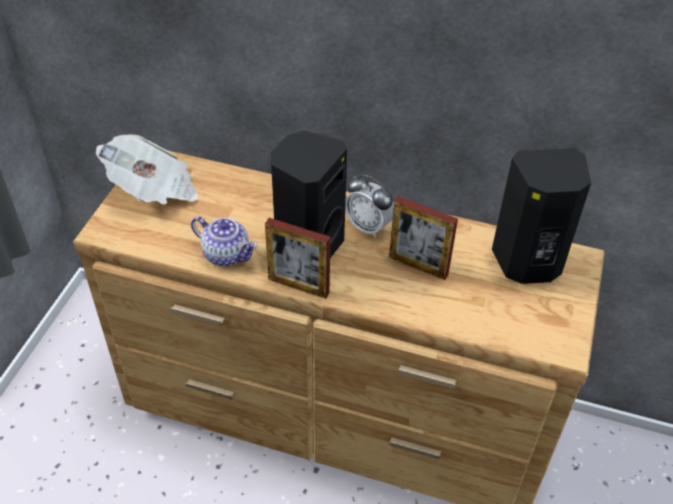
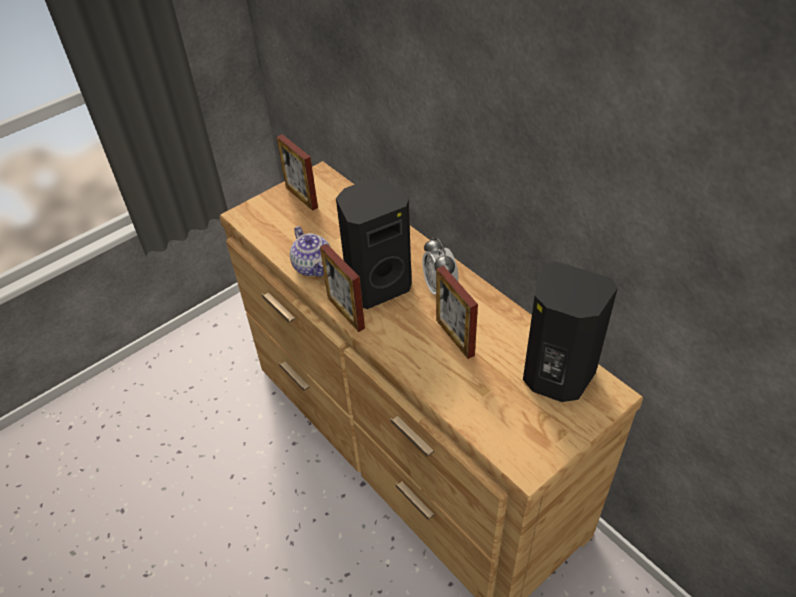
camera: 35 degrees right, 0 degrees up
newspaper [96,134,198,205] -> picture frame [277,134,318,211]

